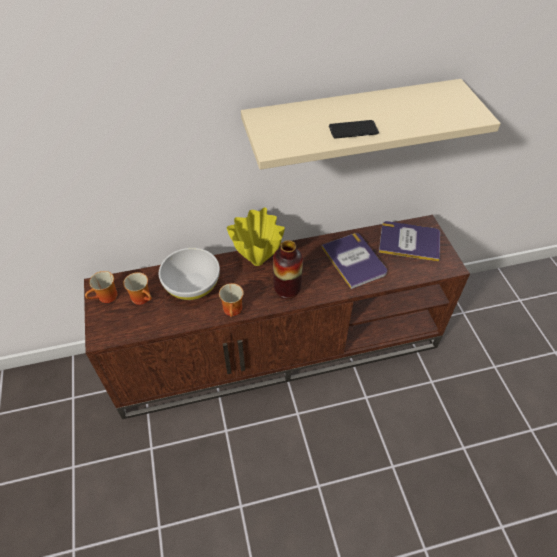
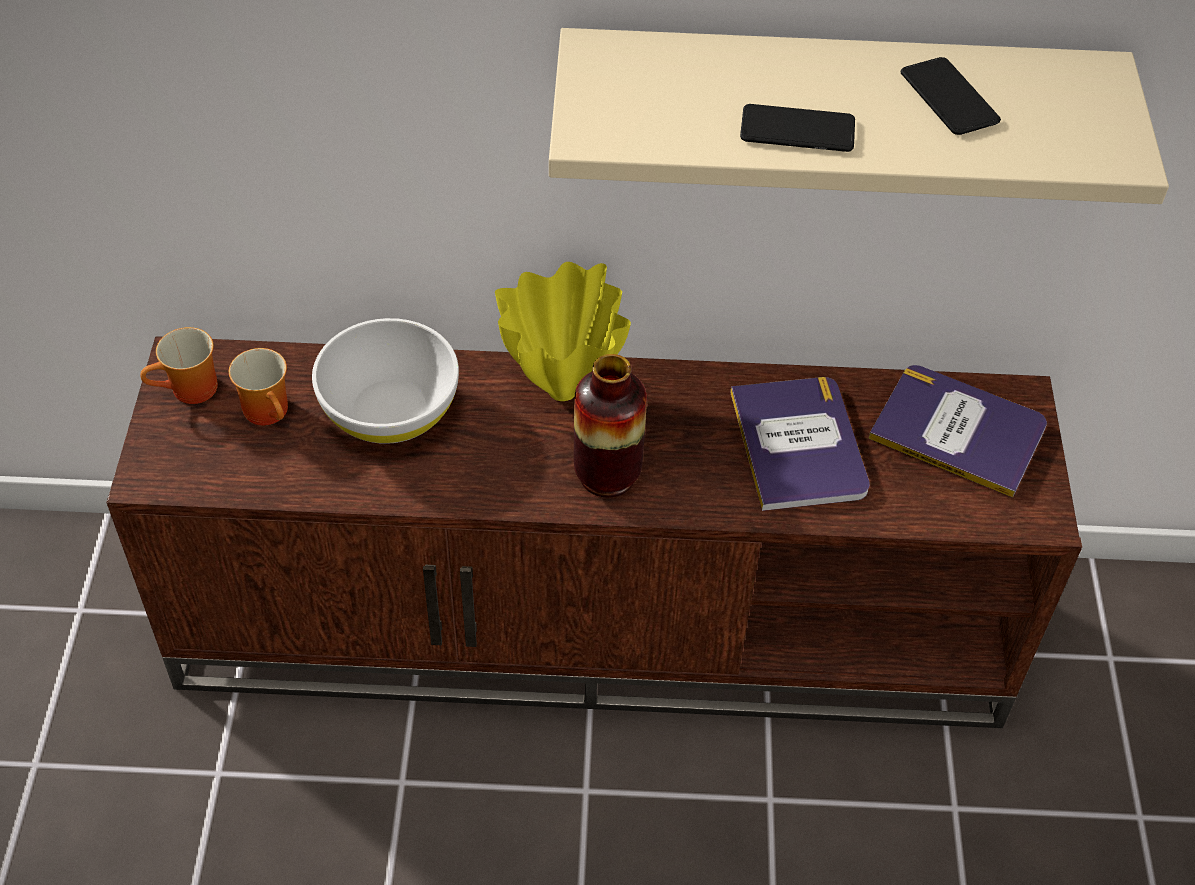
camera: 15 degrees right, 0 degrees up
mug [219,283,244,317] -> none
none -> phone [901,57,1001,135]

